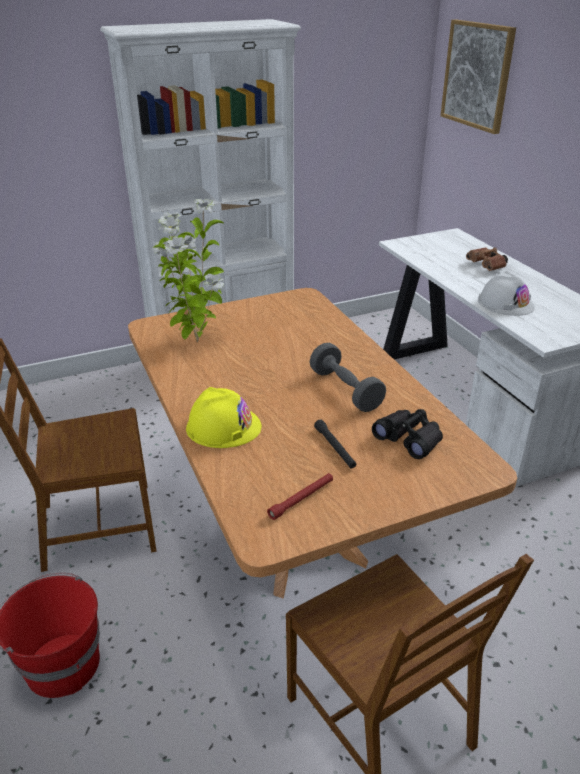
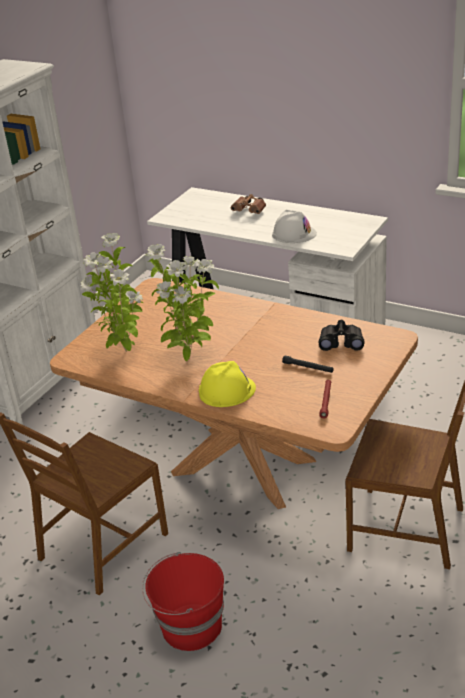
camera: 35 degrees left, 0 degrees up
grey dumbbell [310,343,386,412] -> none
picture [440,19,516,134] -> none
none -> potted plant [146,244,219,361]

